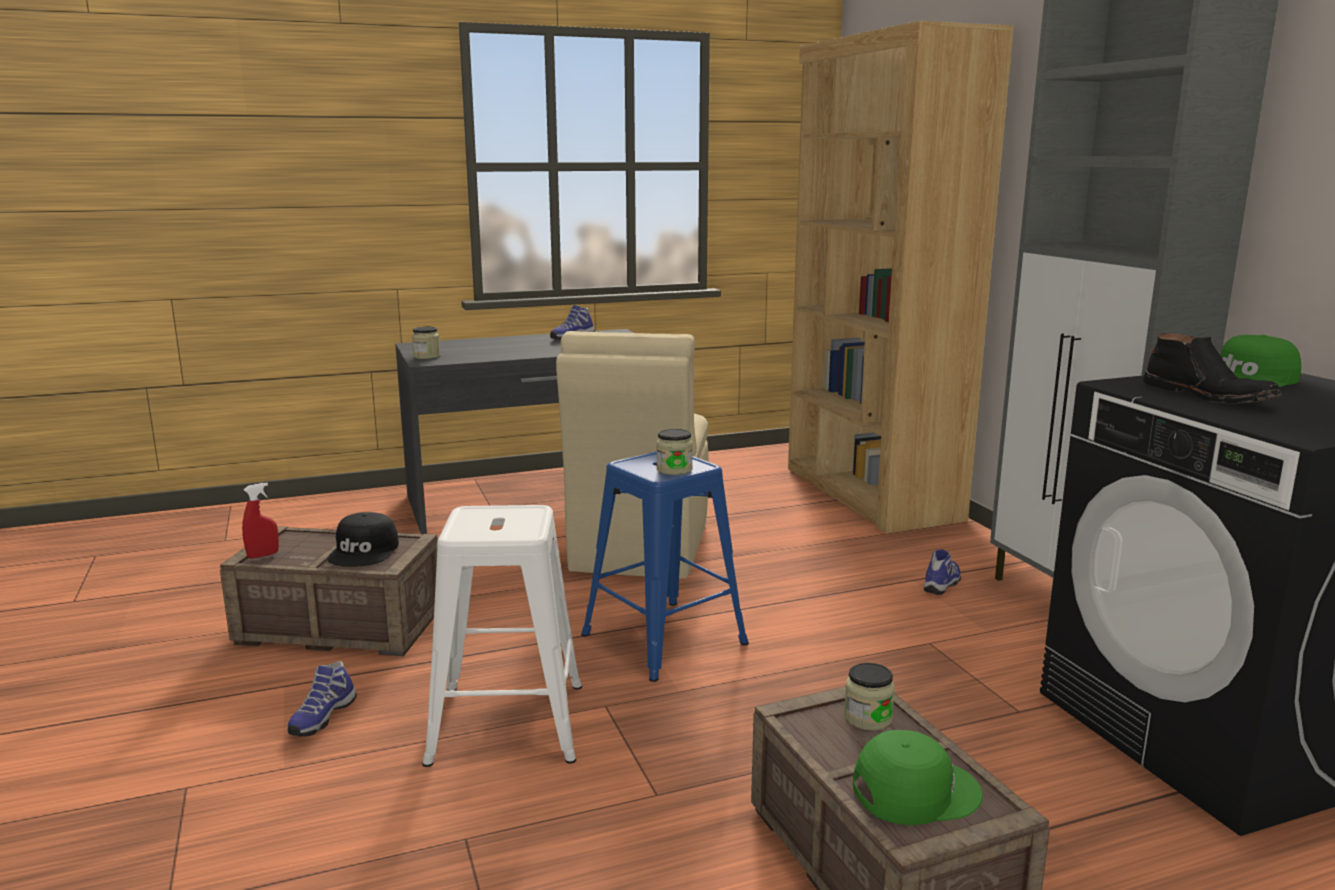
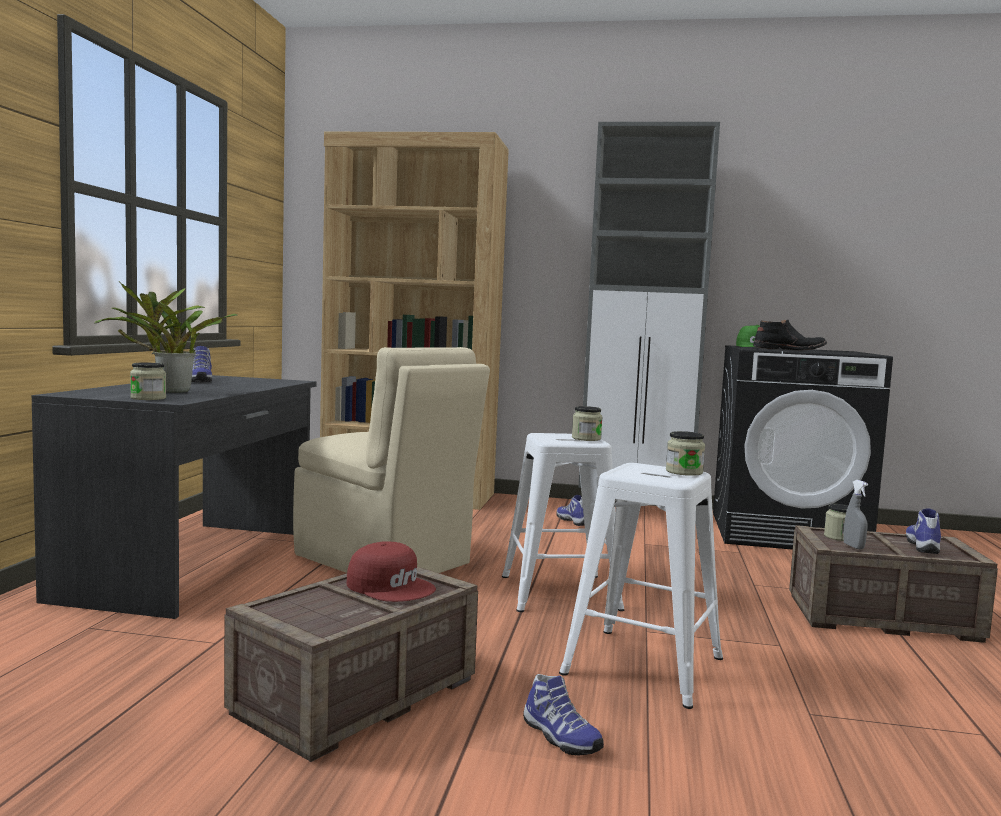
camera: 60 degrees left, 10 degrees down
red spray bottle [242,483,279,559] -> none
black cap [327,512,399,567] -> red cap [347,541,436,602]
blue stool [581,451,749,682] -> white stool [502,433,624,612]
green cap [853,730,983,825] -> shoe [906,508,941,554]
none -> potted plant [95,281,238,393]
none -> jar [666,431,705,476]
none -> grey spray bottle [843,480,868,549]

